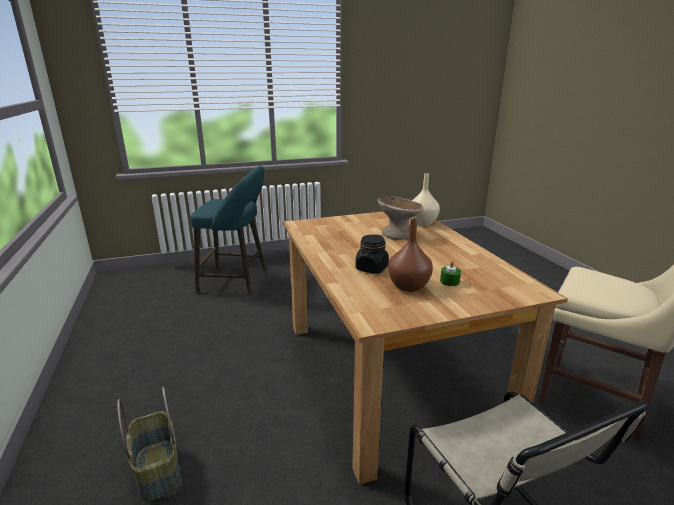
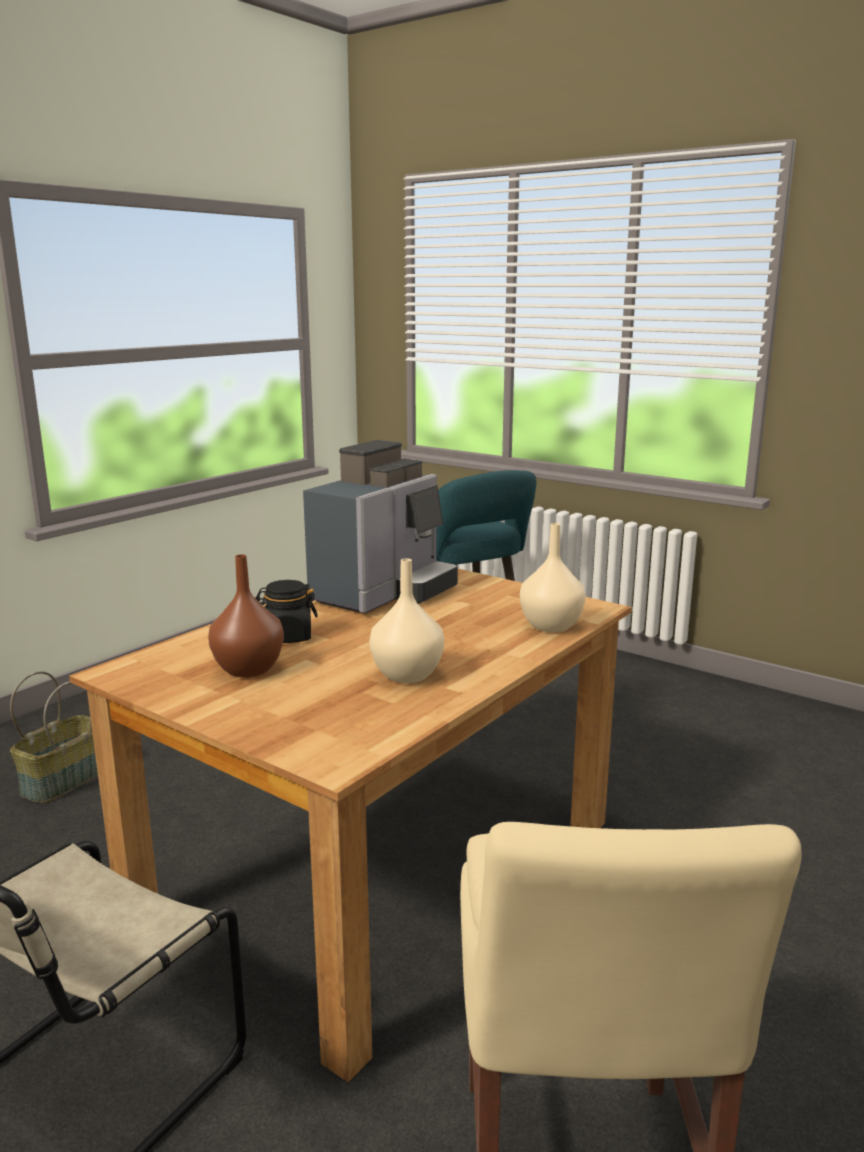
camera: 55 degrees right, 5 degrees down
beige bowl [377,196,424,240] -> none
green candle [440,261,461,286] -> none
none -> coffee machine [303,440,458,614]
none -> beige vase [369,558,444,683]

